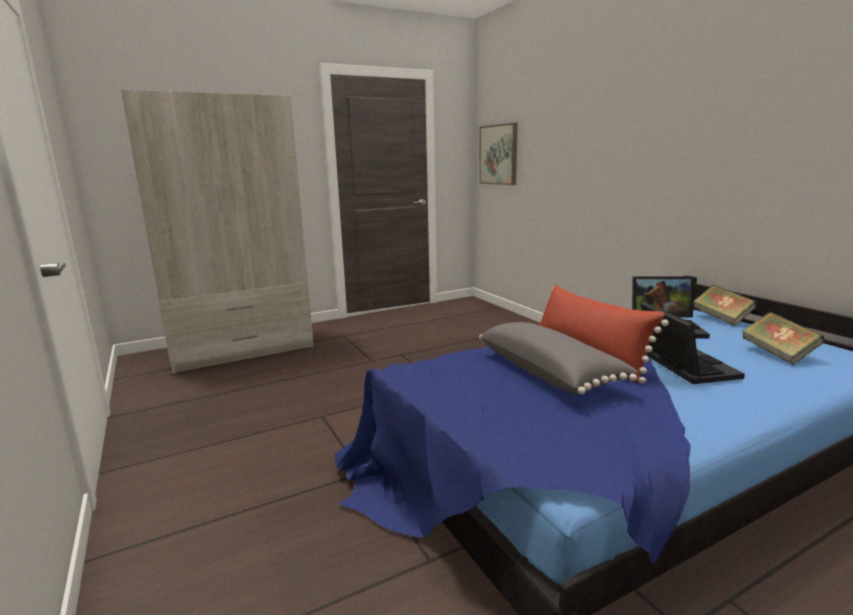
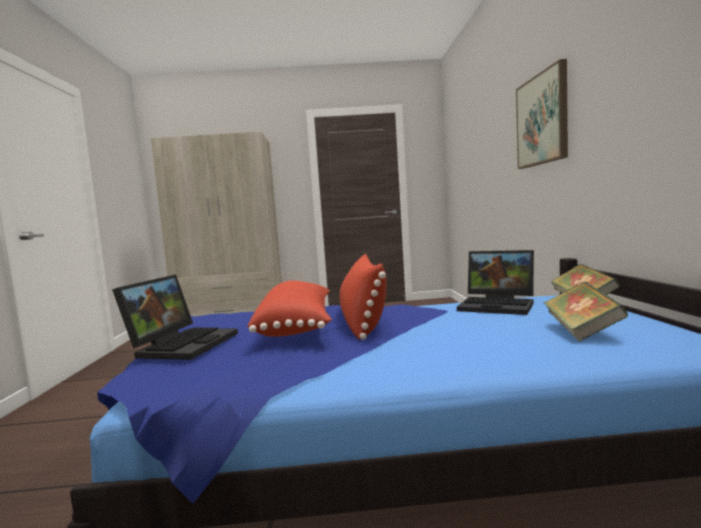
camera: 25 degrees right, 10 degrees down
picture [479,123,518,185] -> picture moved to [516,59,568,169]
grey pillow [479,322,638,394] -> red pillow [247,280,332,337]
laptop [641,302,745,384] -> laptop moved to [112,274,238,360]

